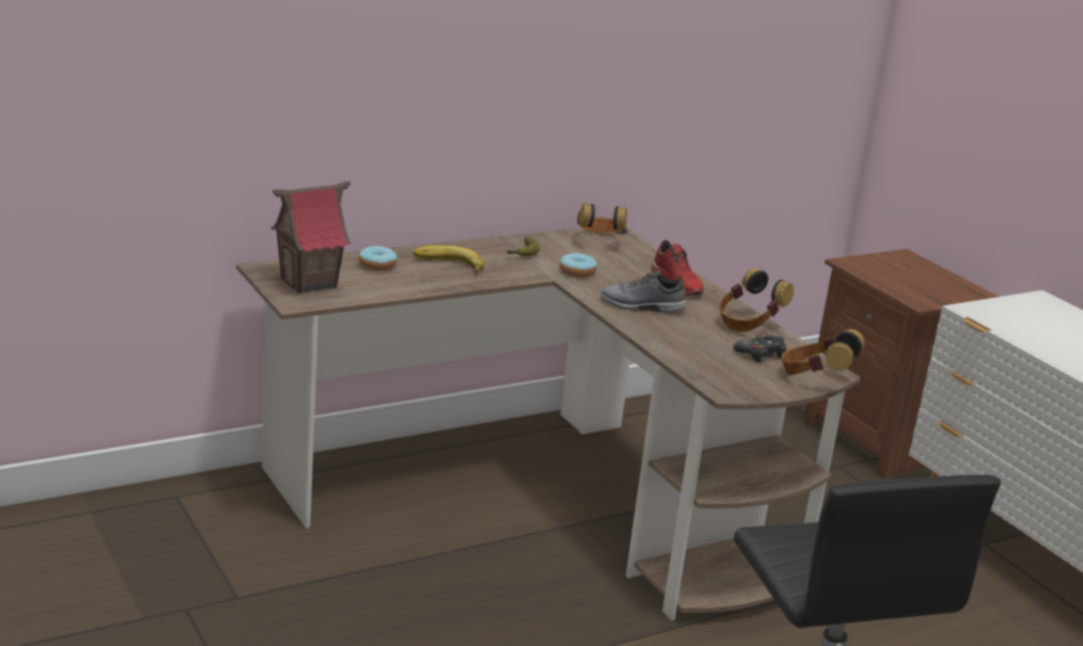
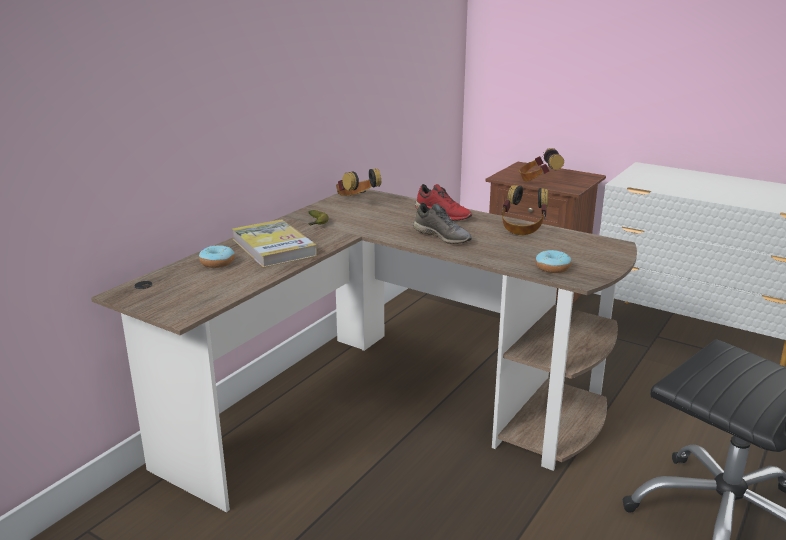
camera: 25 degrees left, 0 degrees up
toy house [271,181,351,294] -> none
banana [413,246,485,273] -> book [232,219,317,268]
donut [560,253,597,277] -> donut moved to [535,250,571,273]
grey shoe [601,270,687,313] -> grey shoe turned 120 degrees counterclockwise [413,203,472,244]
black game controller [733,335,787,363] -> none
headphones [782,329,865,375] -> headphones moved to [519,148,564,181]

